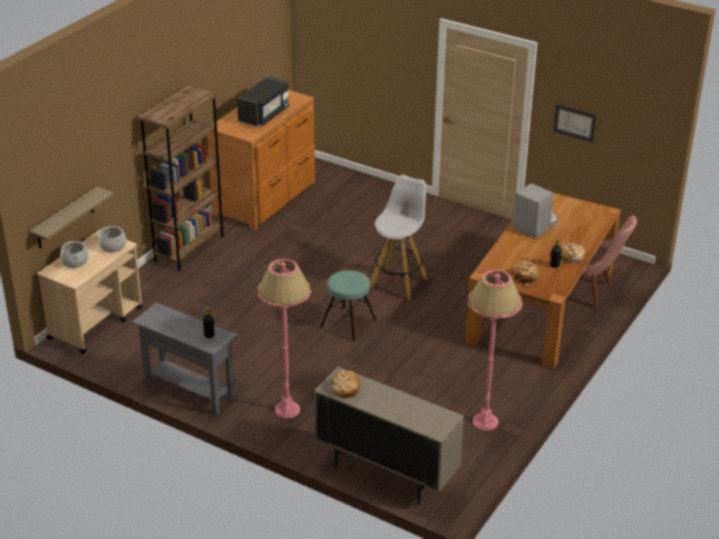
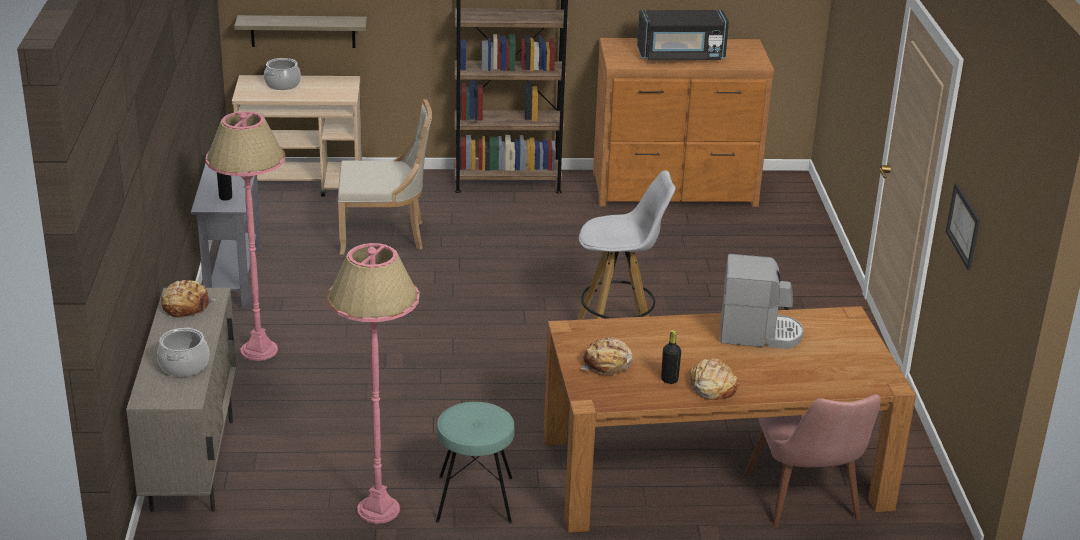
camera: 55 degrees right, 5 degrees down
cooking pot [98,226,126,252] -> cooking pot moved to [157,327,209,377]
turquoise stool [320,270,377,342] -> turquoise stool moved to [436,402,515,524]
none -> beige chair [338,99,432,255]

